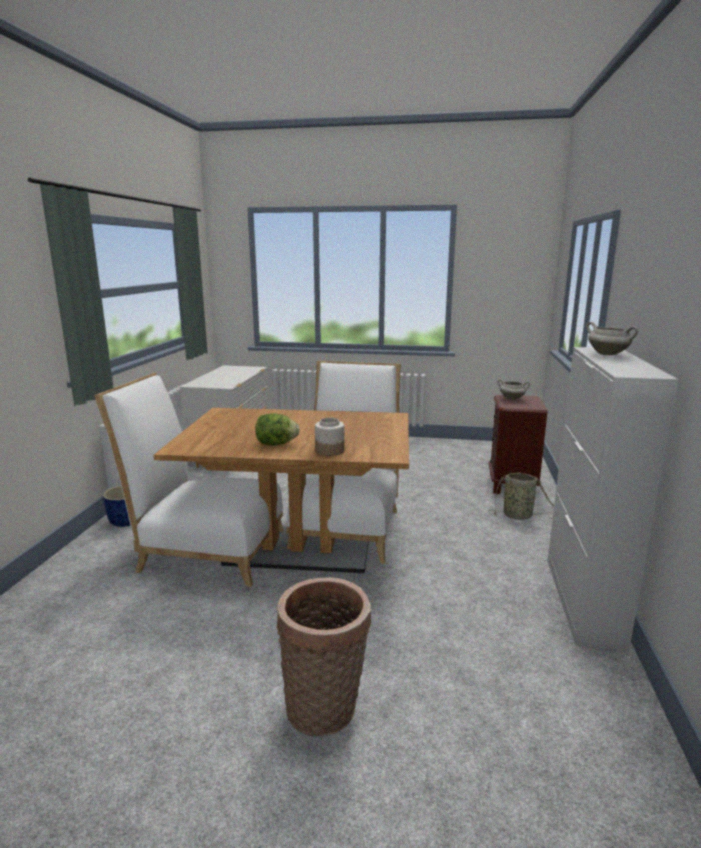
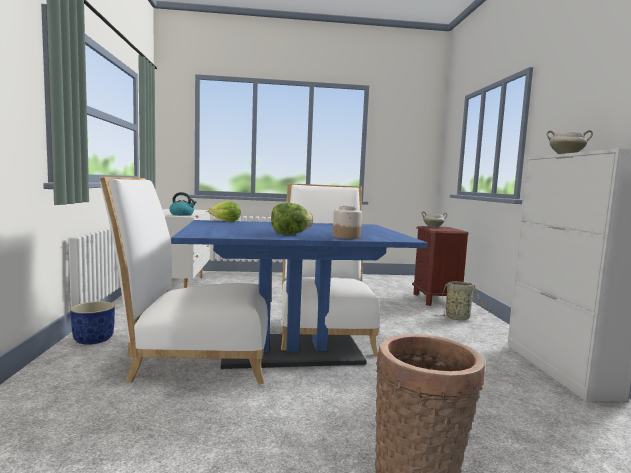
camera: 15 degrees left, 10 degrees down
brown dining table [153,408,409,573] -> blue dining table [171,220,428,369]
none -> kettle [169,192,196,216]
none -> lettuce [209,201,241,222]

